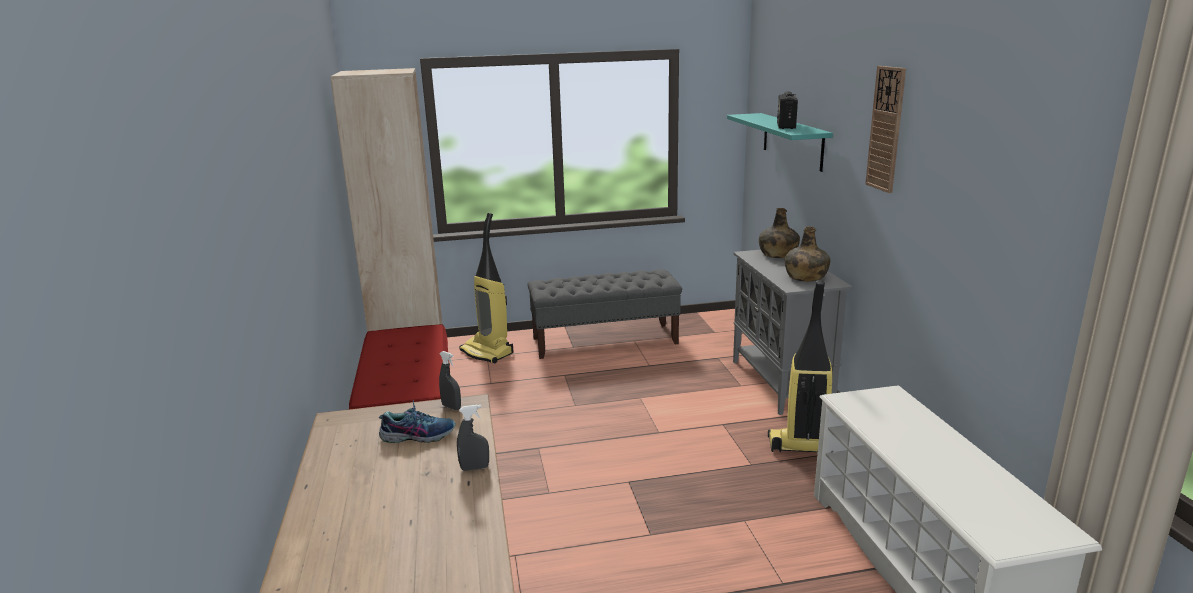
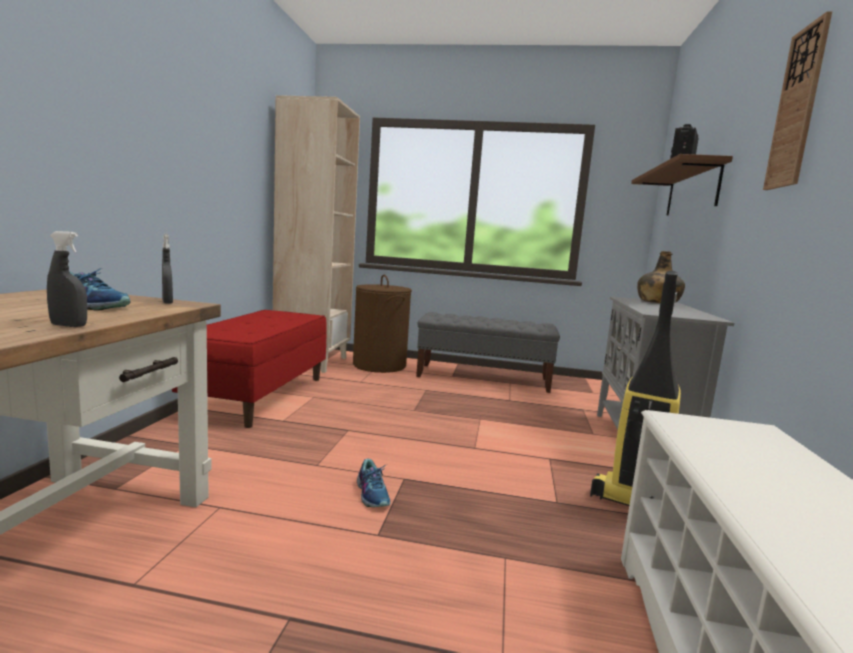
camera: 20 degrees right, 10 degrees down
vacuum cleaner [459,213,514,363] -> brown laundry basket [353,275,412,373]
turquoise shelf [727,113,833,172] -> brown shelf [631,154,733,215]
green bottle [785,226,830,281] -> none
none -> shoe [357,459,391,507]

